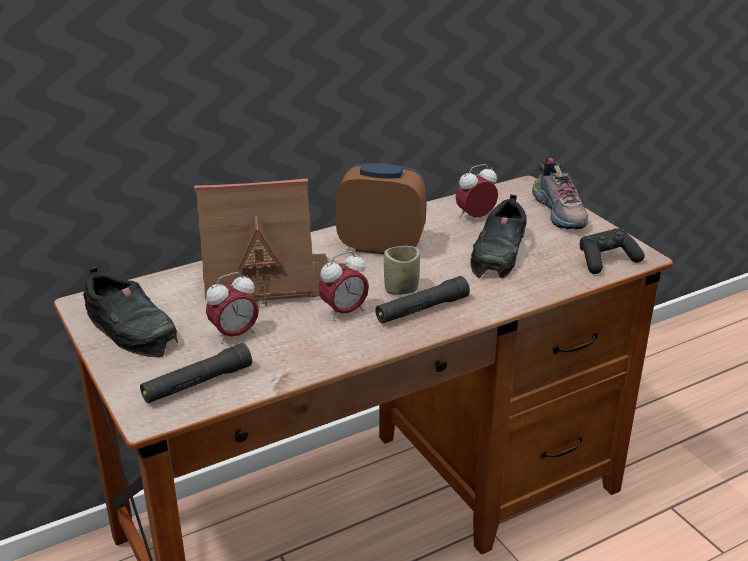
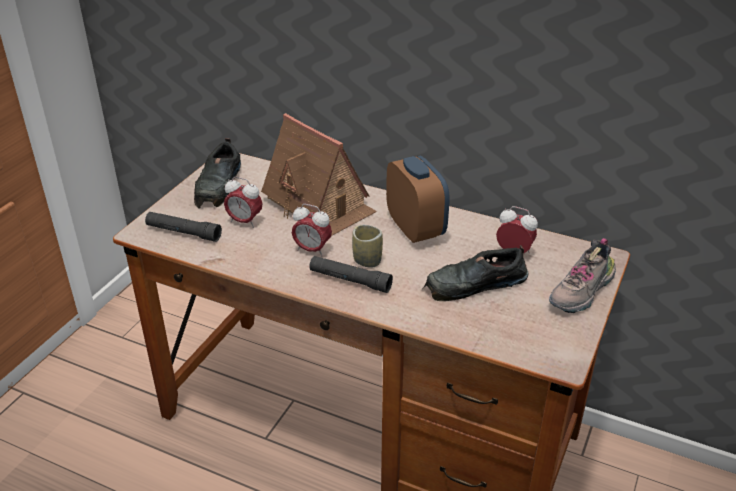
camera: 55 degrees right, 5 degrees up
black game controller [580,228,645,274] -> none

